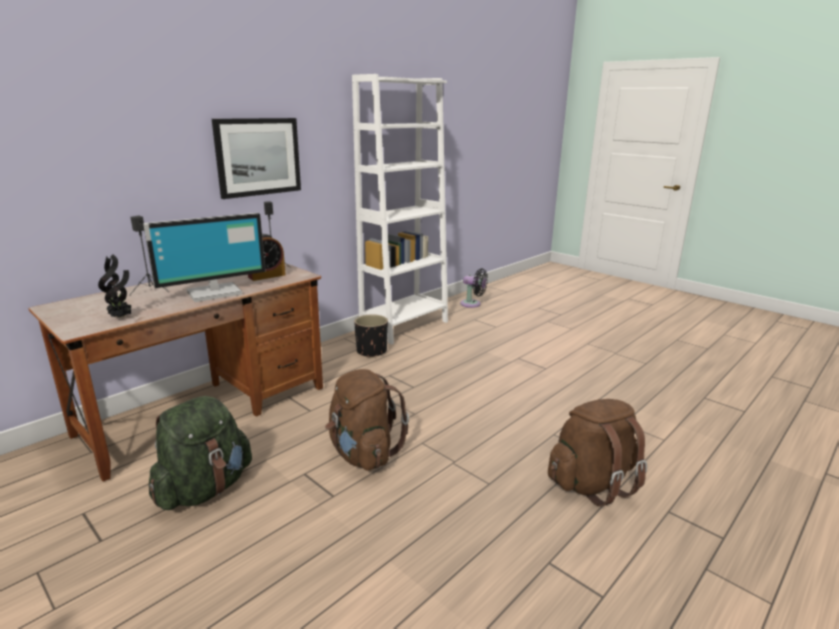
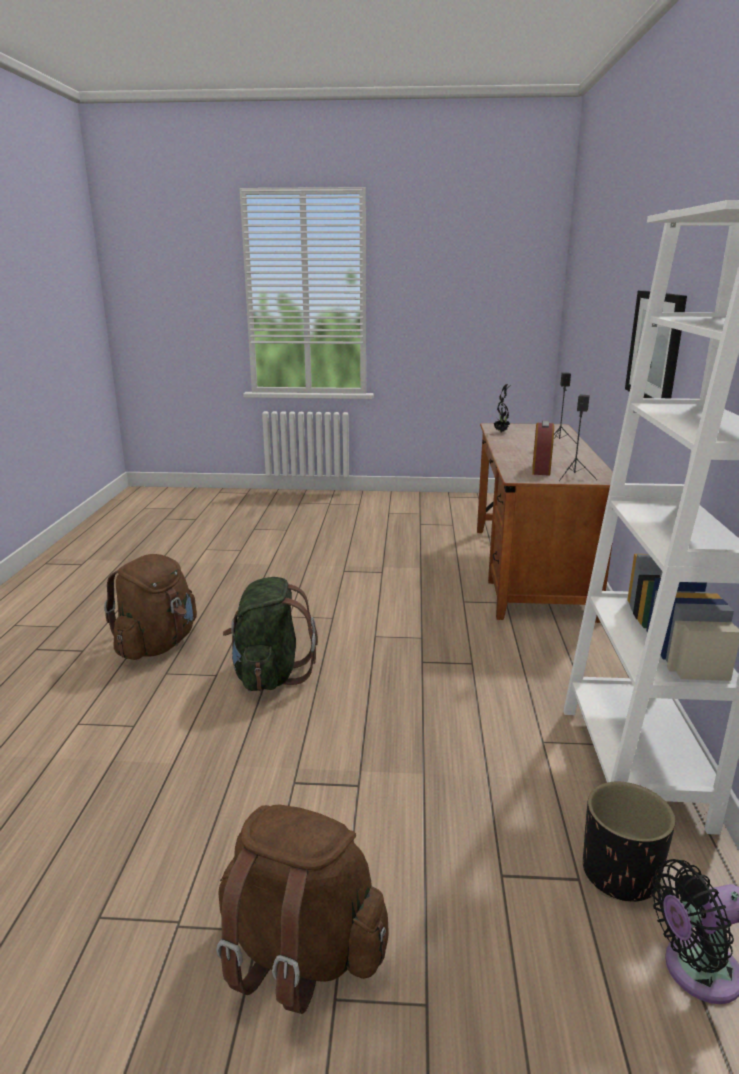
camera: 140 degrees right, 0 degrees up
monitor [143,213,266,302] -> none
green backpack [149,396,252,510] -> green backpack moved to [223,577,318,691]
brown backpack [325,369,409,471] -> brown backpack moved to [216,804,389,1014]
black planter [354,314,388,358] -> black planter moved to [583,782,675,902]

